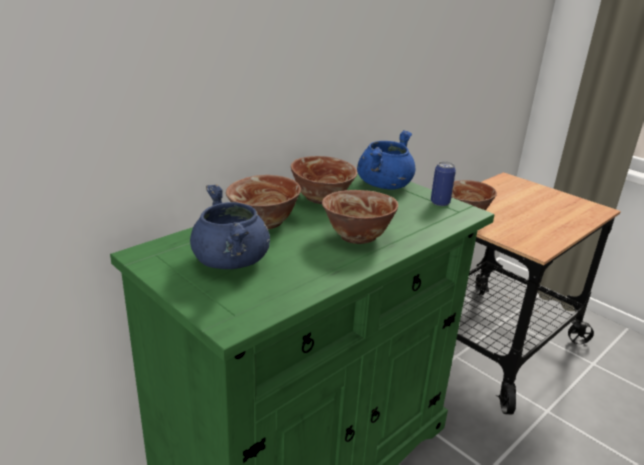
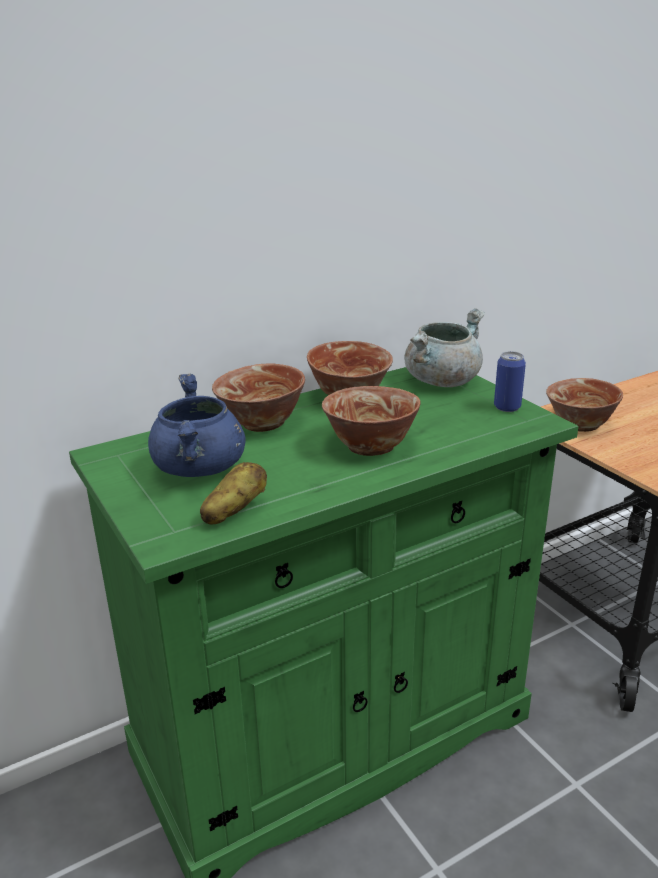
camera: 15 degrees right, 0 degrees up
blue cooking pot [357,130,415,190] -> grey cooking pot [404,308,485,387]
none -> potato [200,462,267,524]

